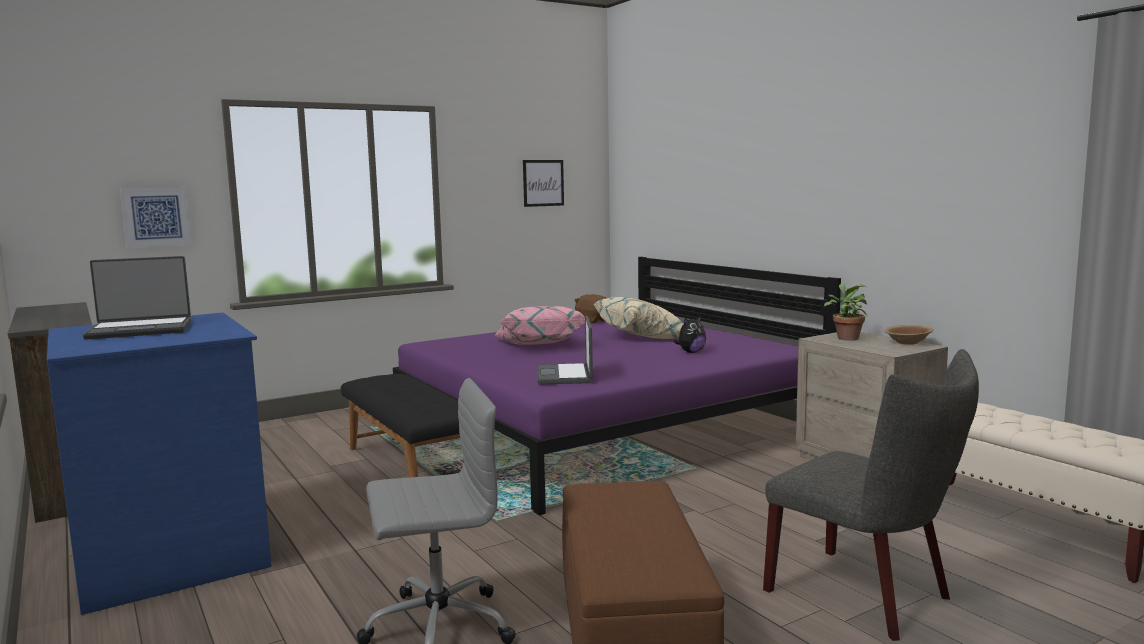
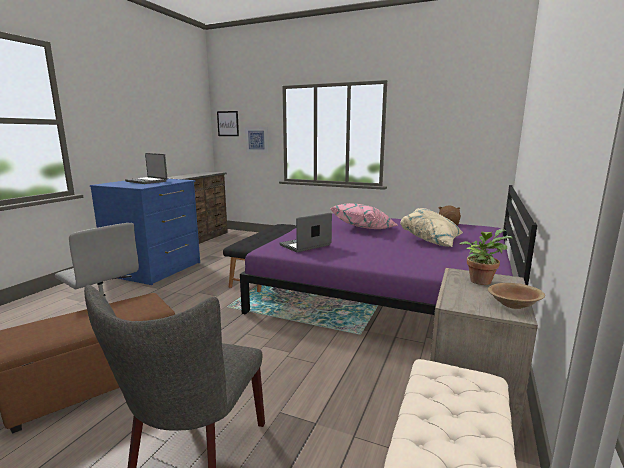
camera: 55 degrees right, 5 degrees up
picture [523,160,564,207] -> picture moved to [217,111,239,136]
plush toy [674,316,706,353] -> none

